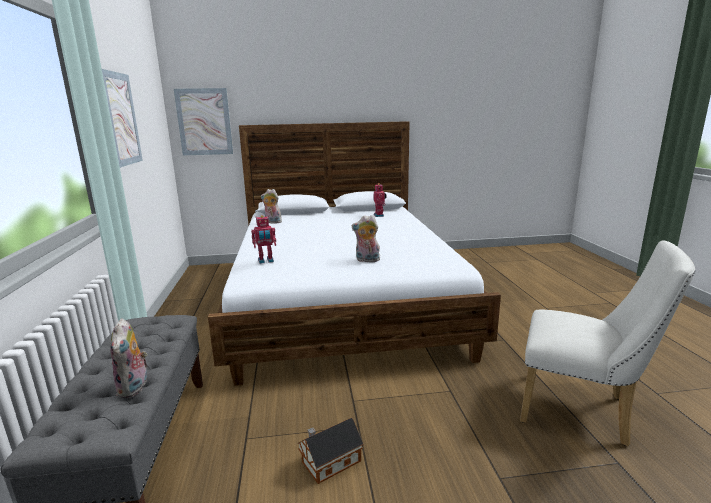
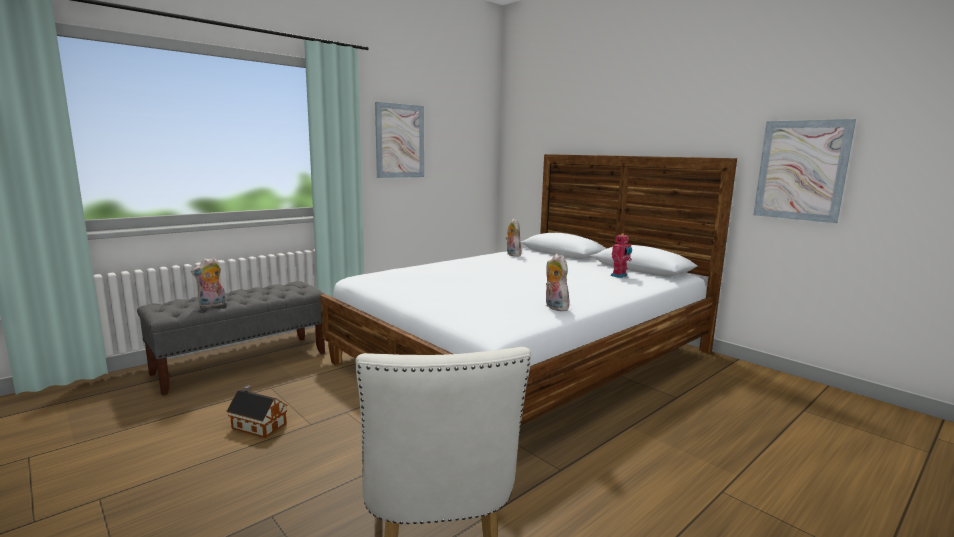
camera: 55 degrees right, 5 degrees down
picture [174,88,233,156] -> picture moved to [753,119,856,223]
toy robot [251,215,276,264] -> none
plush toy [352,215,380,262] -> plush toy moved to [546,254,569,311]

